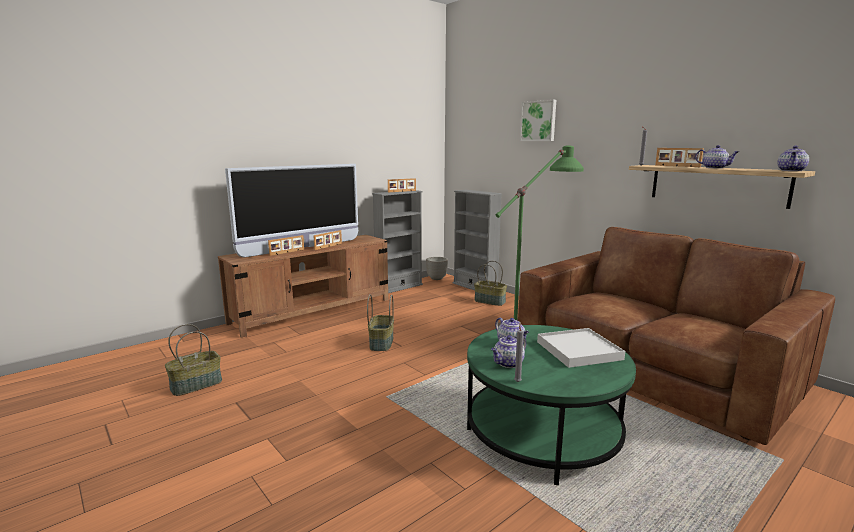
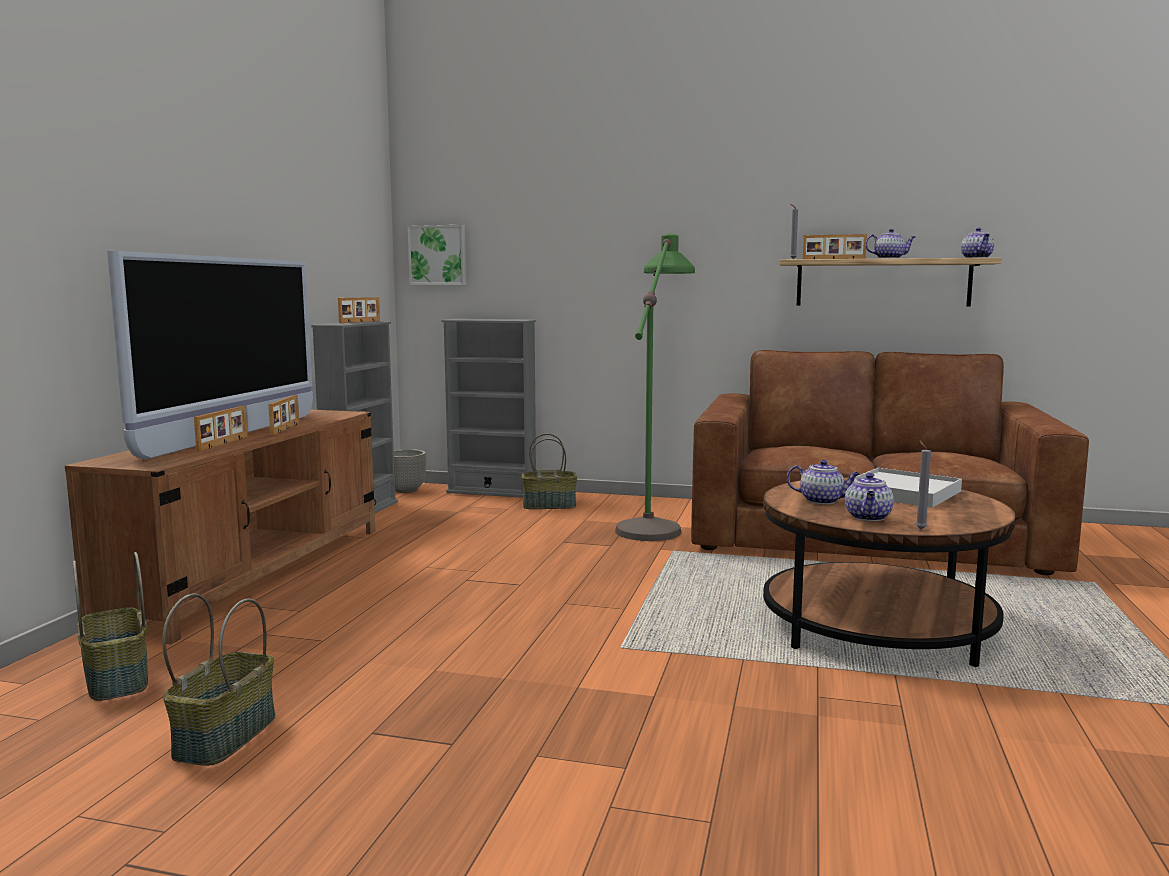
camera: 35 degrees left, 5 degrees down
basket [367,294,394,351] -> basket moved to [73,552,148,701]
green coffee table [467,325,636,485] -> brown coffee table [763,477,1016,667]
picture [520,100,556,141] -> picture moved to [408,225,466,285]

